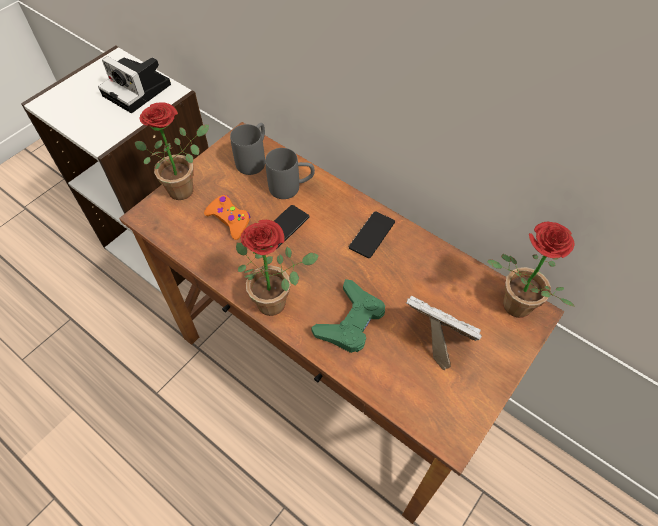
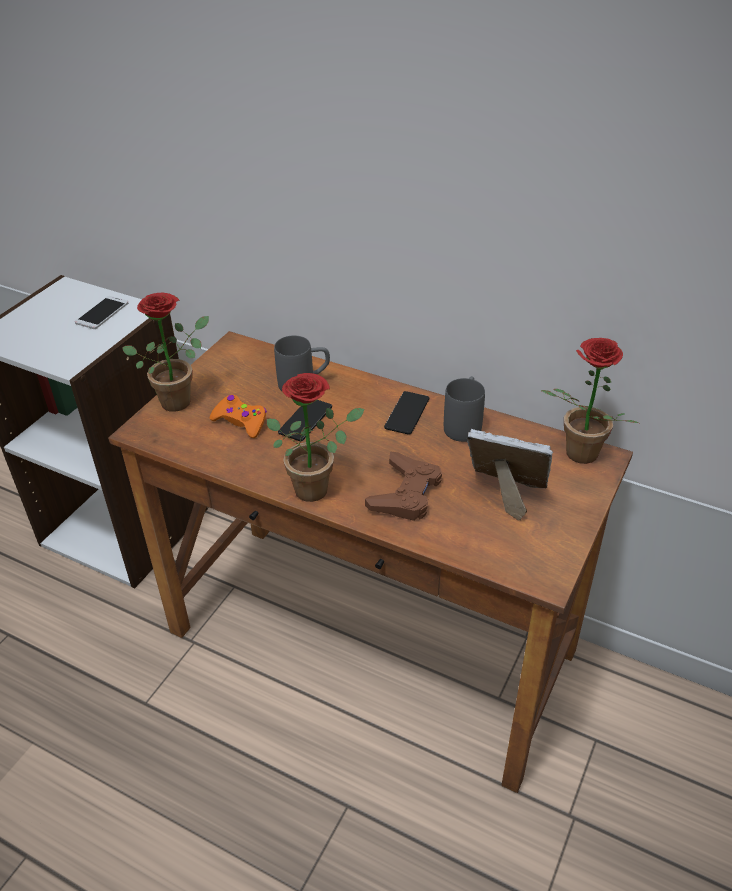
camera: 10 degrees left, 15 degrees down
camera [98,56,171,113] -> phone [75,296,128,329]
grey mug [230,123,265,175] -> grey mug moved to [444,376,485,442]
green game controller [311,279,385,353] -> brown game controller [365,452,442,521]

